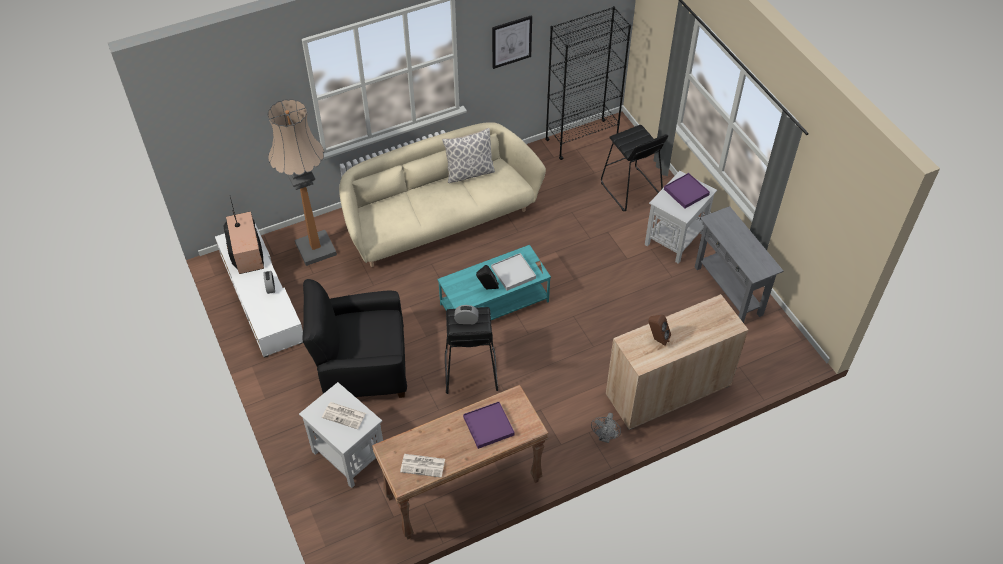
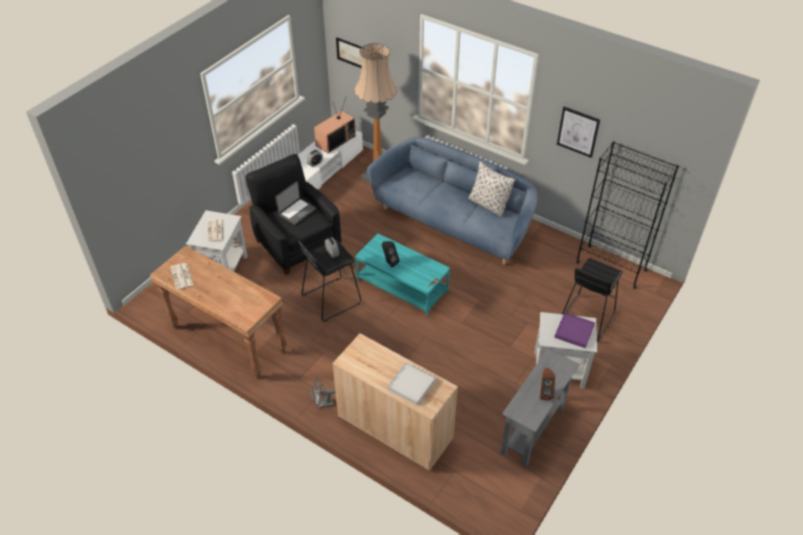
camera: 60 degrees right, 5 degrees down
beige sofa [339,122,546,267] -> blue sofa [367,137,537,265]
purple tray [463,402,514,449] -> none
white tray [491,253,536,291] -> white tray moved to [387,362,436,405]
brown speaker [648,315,671,346] -> brown speaker moved to [540,368,555,400]
none -> laptop [276,181,316,225]
none -> picture [336,37,362,68]

